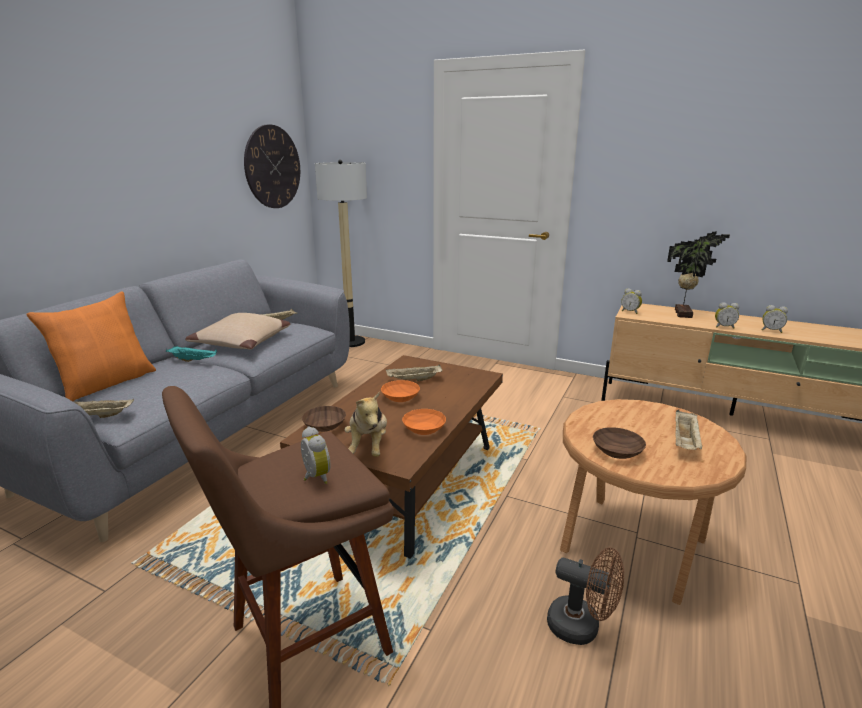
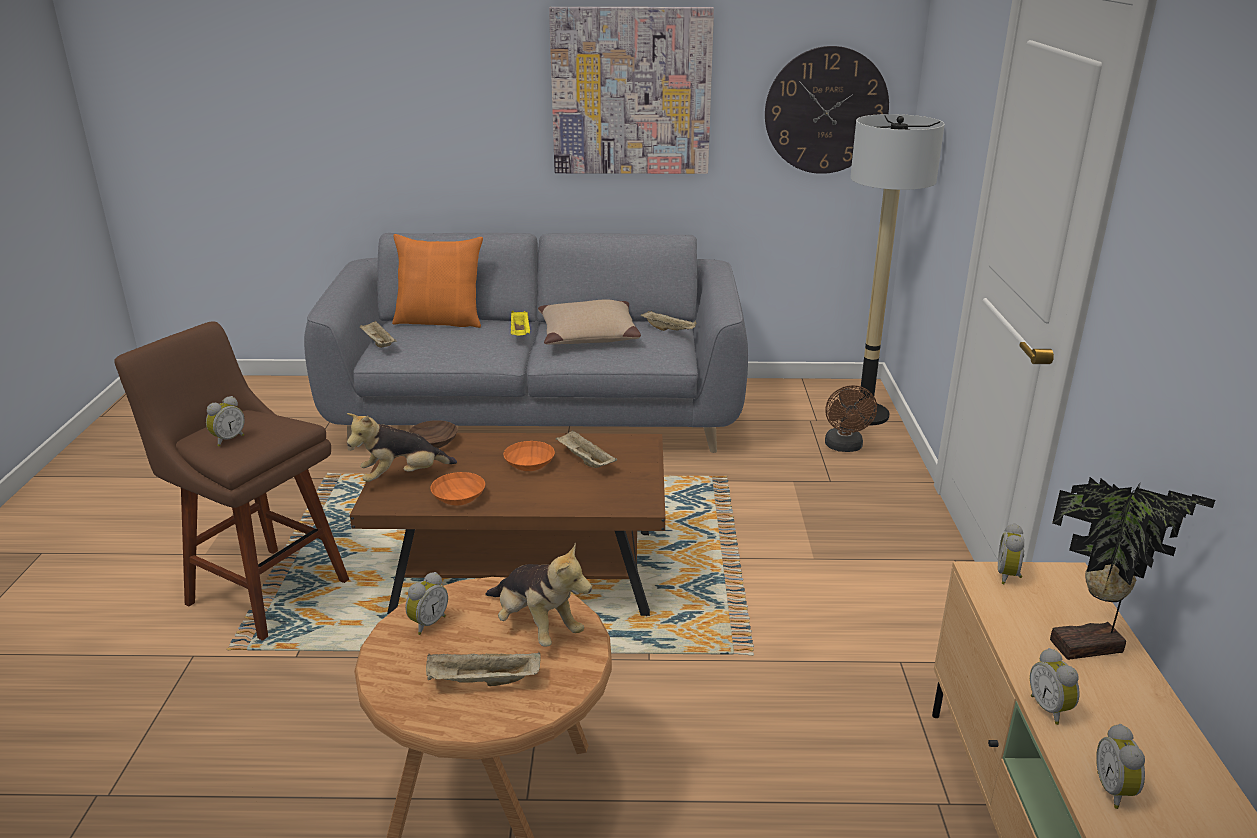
camera: 65 degrees right, 5 degrees up
turquoise tray [166,346,217,362] -> yellow tray [511,311,530,336]
brown fan [547,547,624,645] -> brown fan moved to [825,385,877,452]
brown bowl [593,427,646,459] -> alarm clock [405,572,448,635]
none -> plush toy [485,543,592,647]
none -> picture [549,7,714,174]

